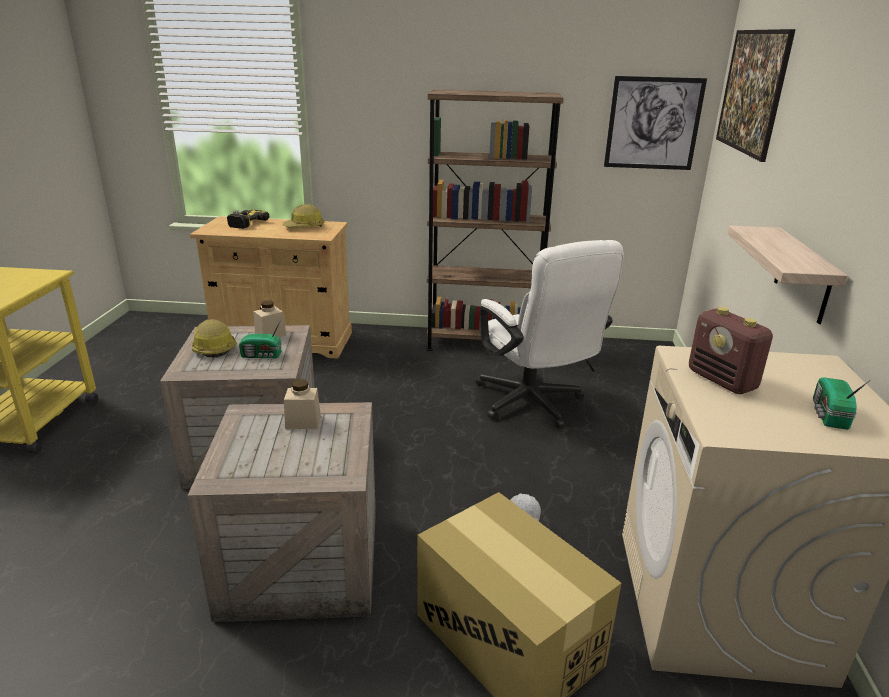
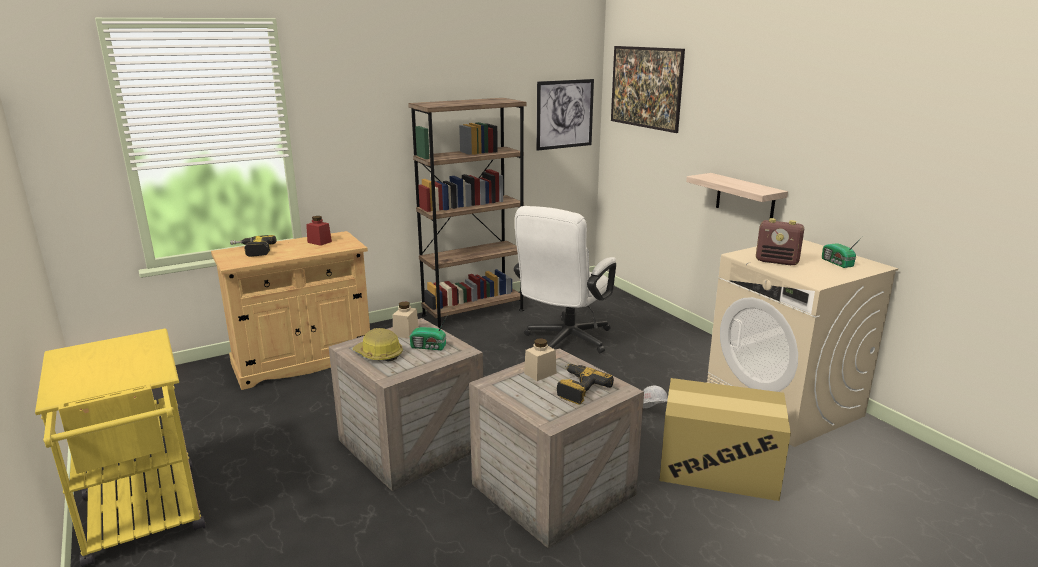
camera: 35 degrees left, 5 degrees down
radio [239,318,282,358] -> radio turned 45 degrees clockwise [410,316,447,350]
hard hat [283,204,325,227] -> red jar [306,216,332,246]
white office chair [476,240,624,428] -> white office chair turned 90 degrees clockwise [514,206,616,353]
none -> power drill [557,364,614,404]

